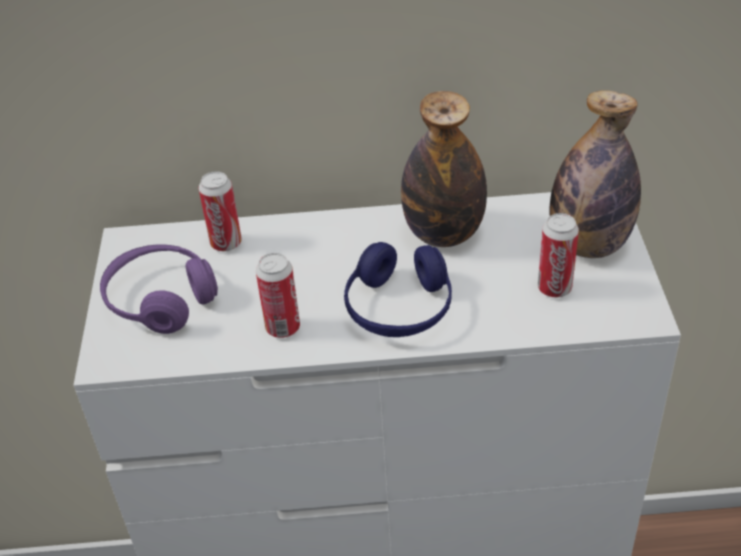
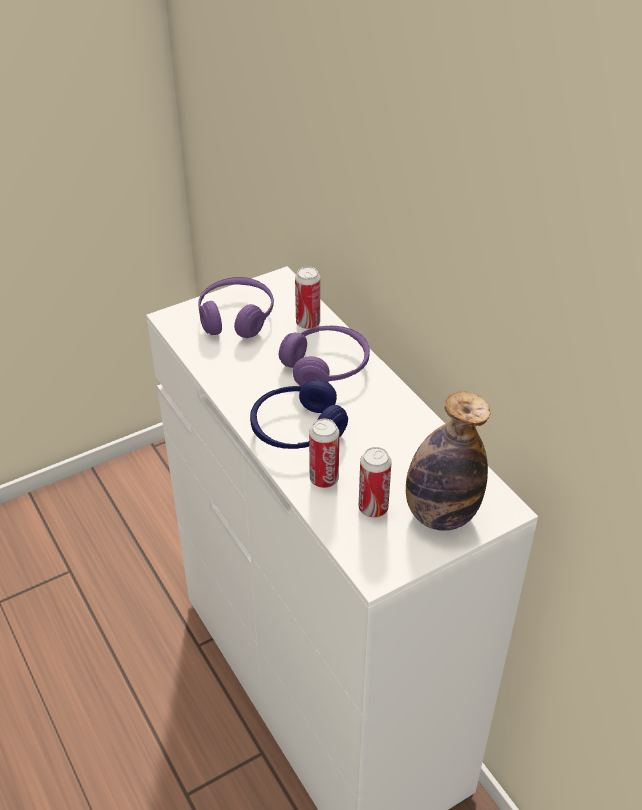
camera: 60 degrees right, 0 degrees up
can [256,253,300,338] -> can moved to [309,418,339,488]
bottle [401,91,487,247] -> none
none -> purple headphones [279,326,370,386]

